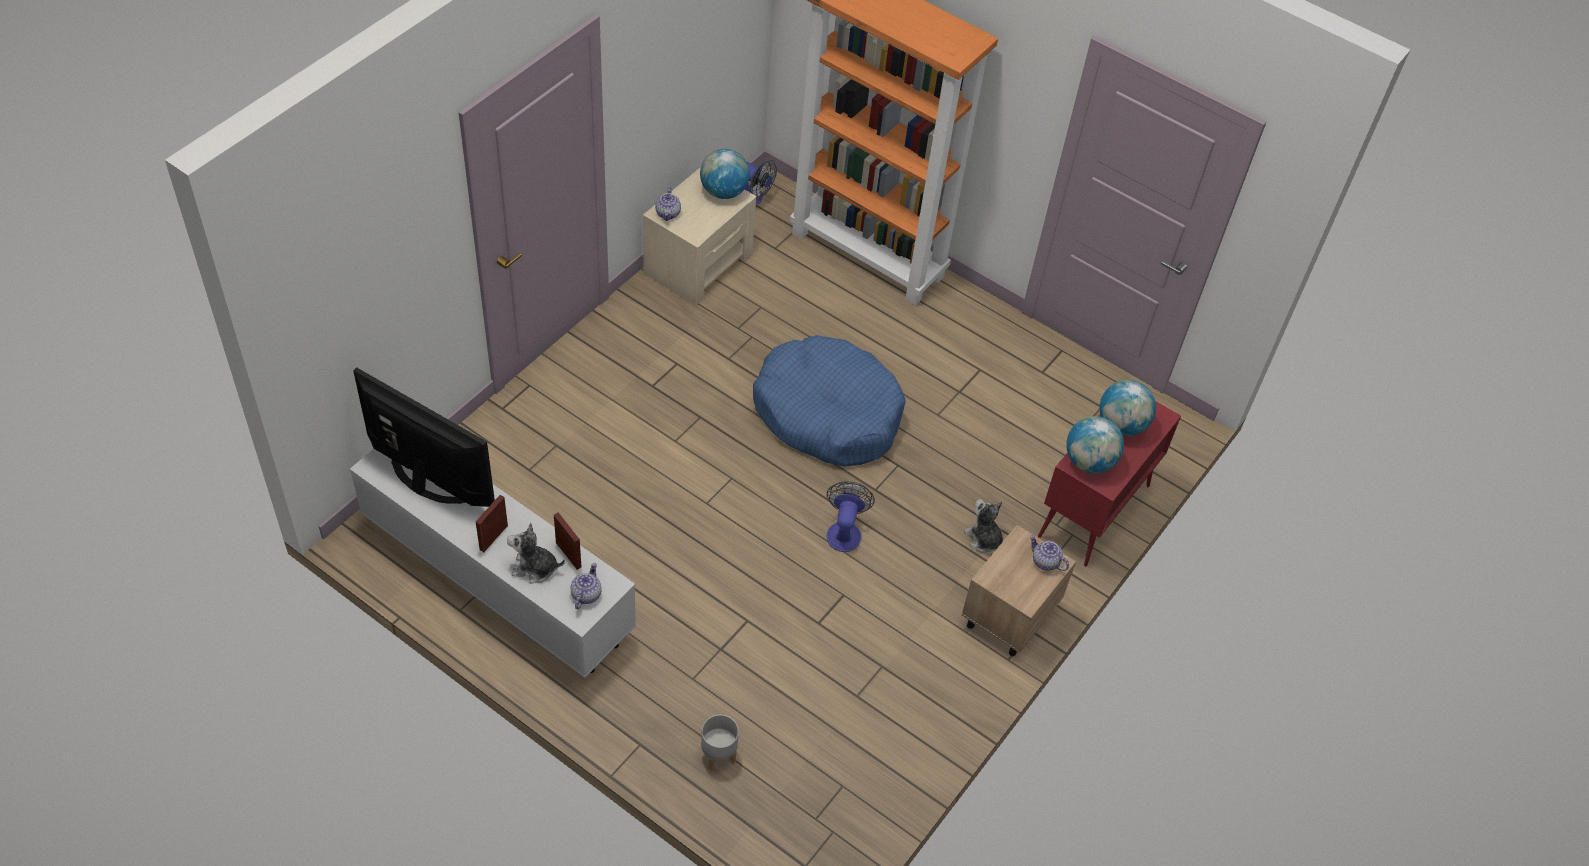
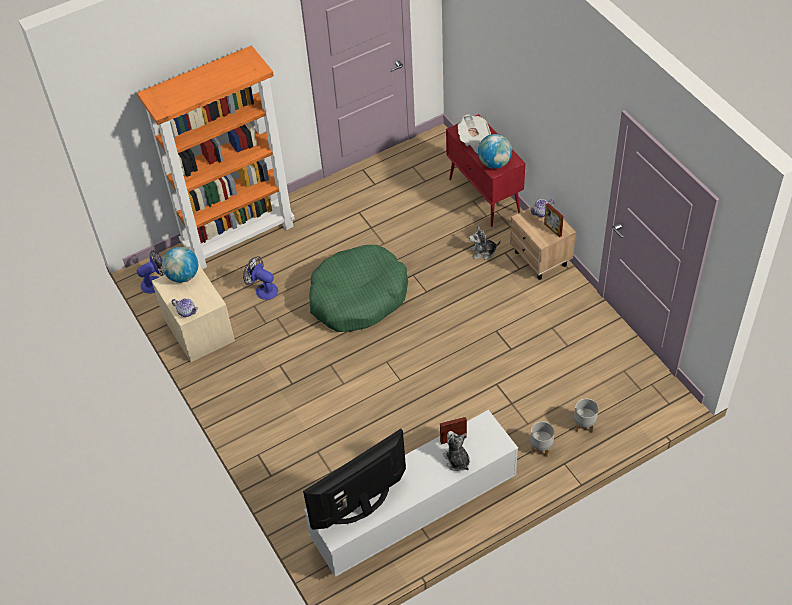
camera: 60 degrees left, 0 degrees up
picture frame [476,495,508,552] -> picture frame moved to [544,203,564,237]
plush toy [507,523,565,583] -> plush toy turned 120 degrees clockwise [443,431,470,471]
teapot [570,563,602,609] -> none
blue dog bed [753,335,906,467] -> green dog bed [310,245,408,332]
fan [827,481,875,552] -> fan moved to [243,256,278,300]
globe [1099,380,1156,436] -> newspaper [457,114,491,153]
none -> grey planter [530,421,555,457]

